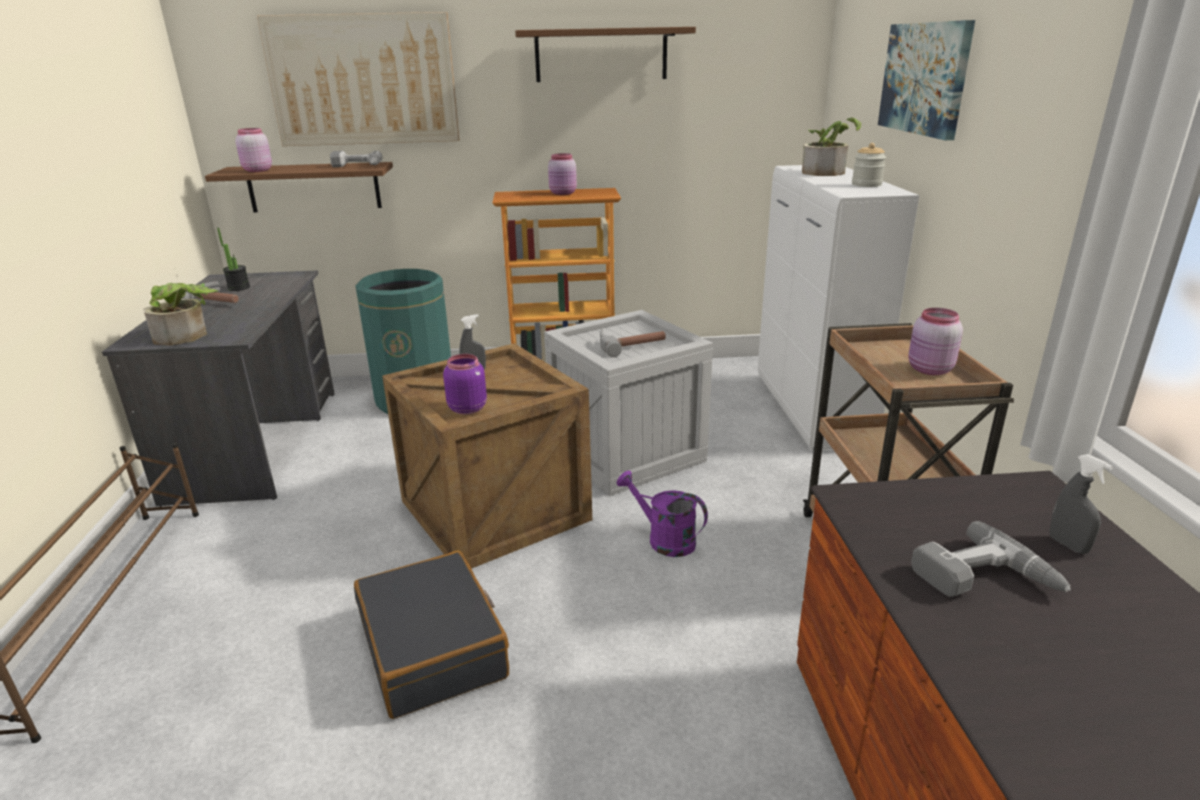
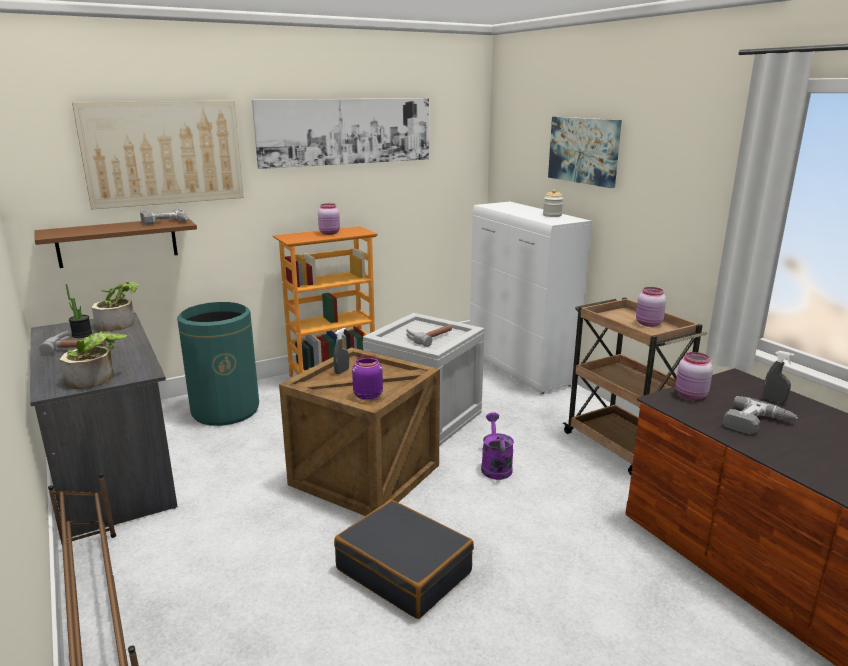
camera: 25 degrees left, 5 degrees down
pink jar [236,128,272,172] -> pink jar moved to [676,352,713,400]
brown shelf [515,27,696,82] -> picture [252,98,429,169]
purple watering can [616,470,708,557] -> purple watering can turned 75 degrees clockwise [481,412,514,480]
potted plant [802,118,861,176] -> potted plant moved to [92,282,138,331]

